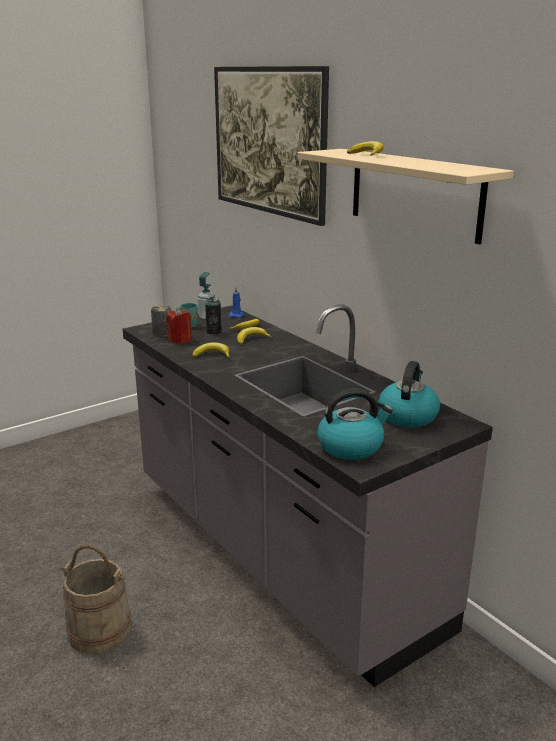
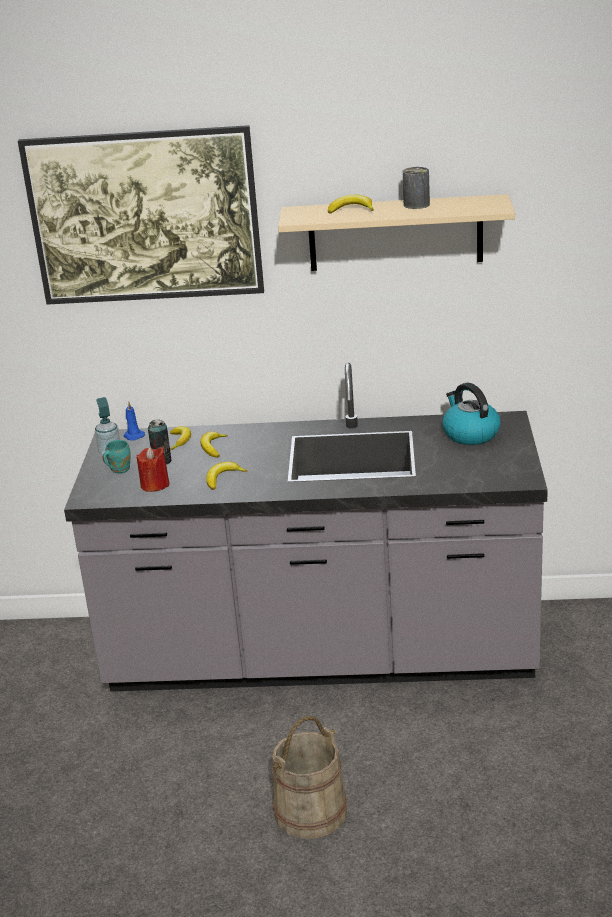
camera: 50 degrees left, 5 degrees up
can [151,305,171,337] -> can moved to [403,167,430,209]
kettle [317,388,393,460] -> none

